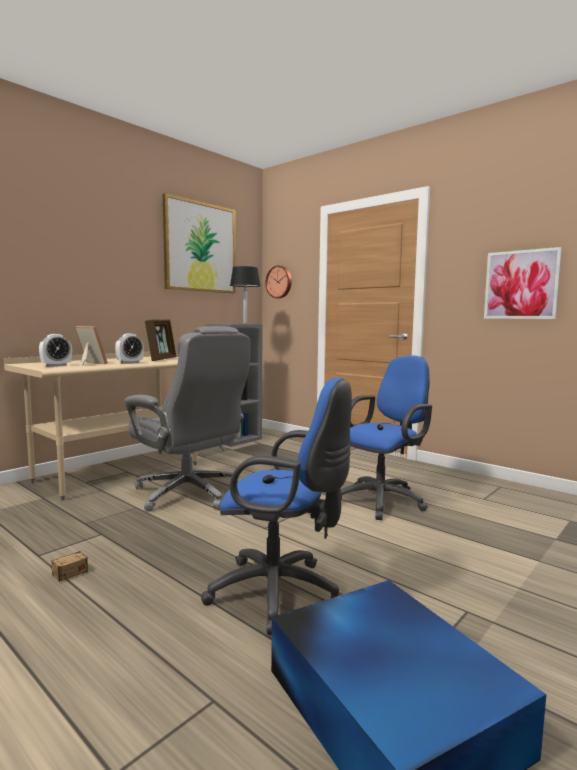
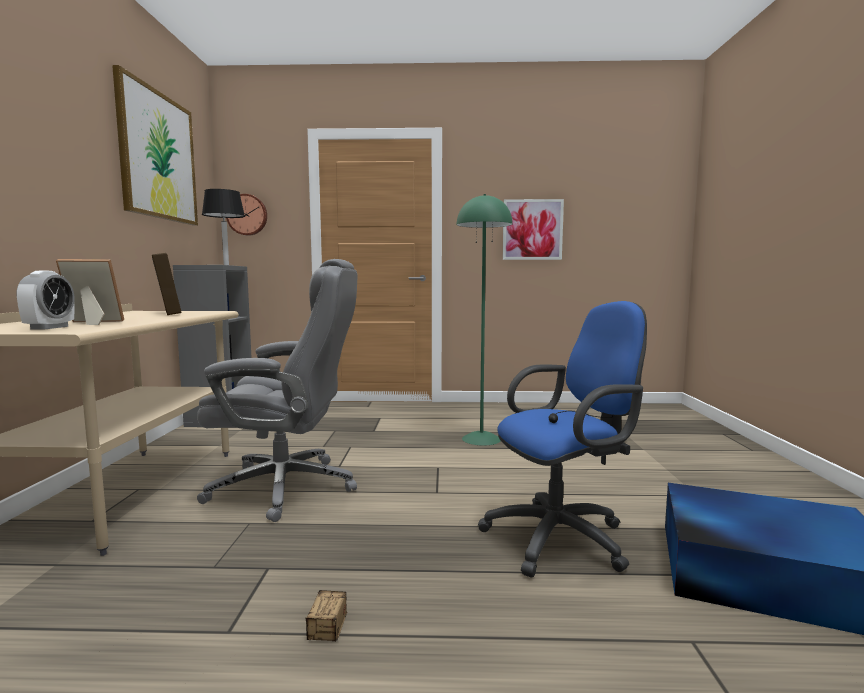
camera: 40 degrees left, 0 degrees up
alarm clock [115,333,144,364] -> none
blue office chair [341,355,432,520] -> green floor lamp [457,194,513,446]

